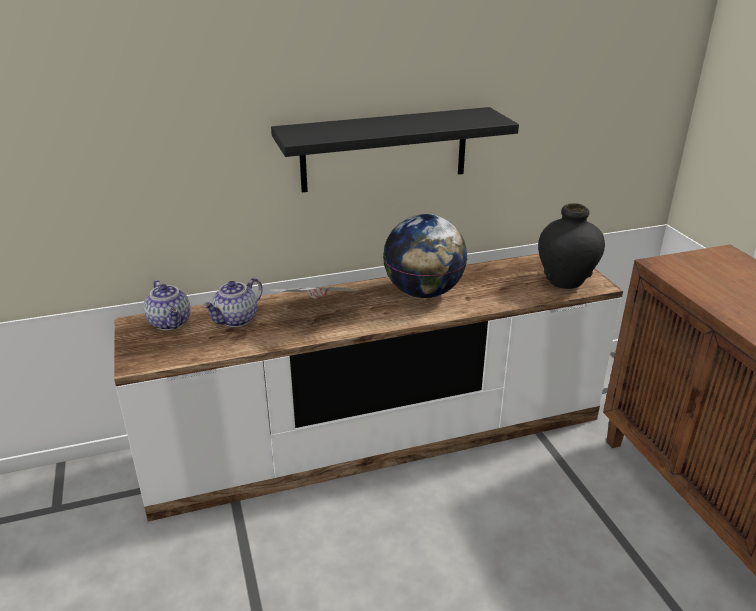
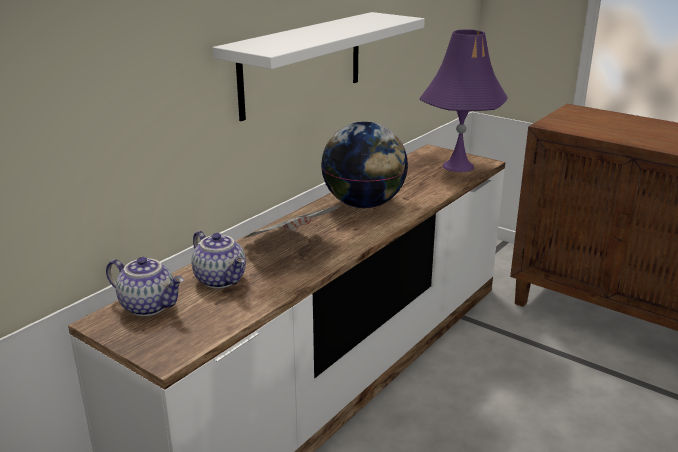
camera: 35 degrees left, 5 degrees down
teapot [203,278,263,327] -> teapot turned 45 degrees counterclockwise [191,231,246,289]
black shelf [271,107,519,193] -> white shelf [212,12,425,121]
black vase [538,203,605,289] -> purple table lamp [419,29,508,172]

